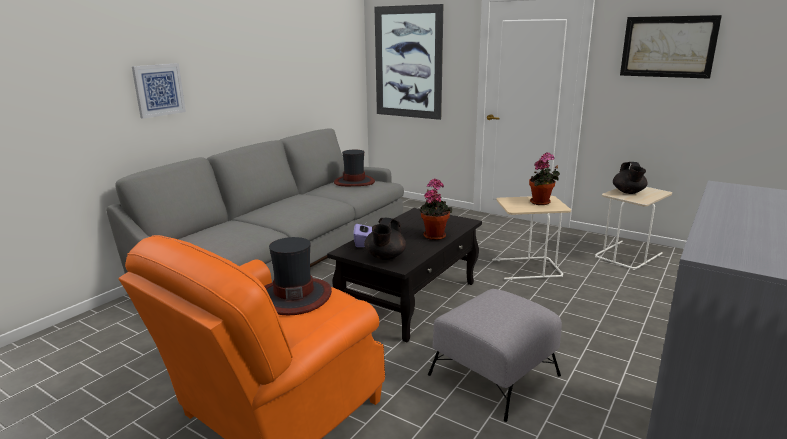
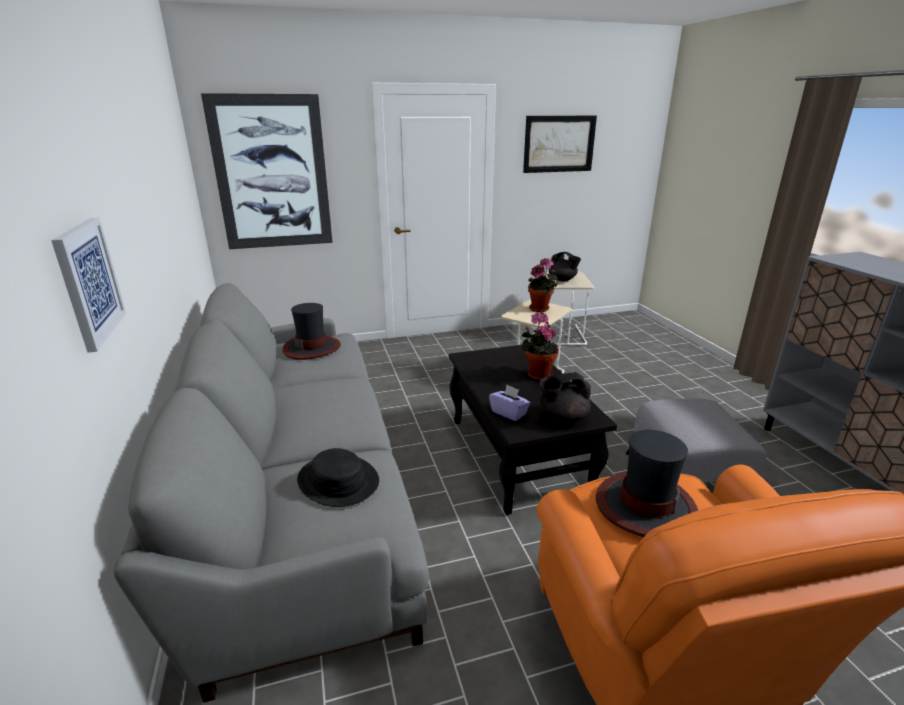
camera: 50 degrees left, 5 degrees up
black teapot [364,218,406,260] -> black teapot turned 105 degrees clockwise [540,372,591,423]
none -> black hat [297,448,379,507]

